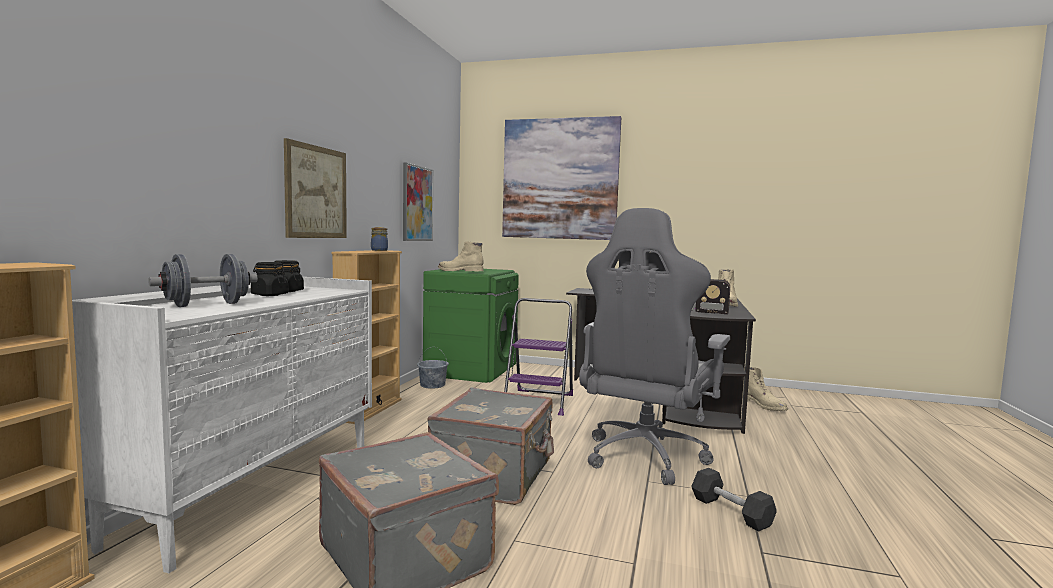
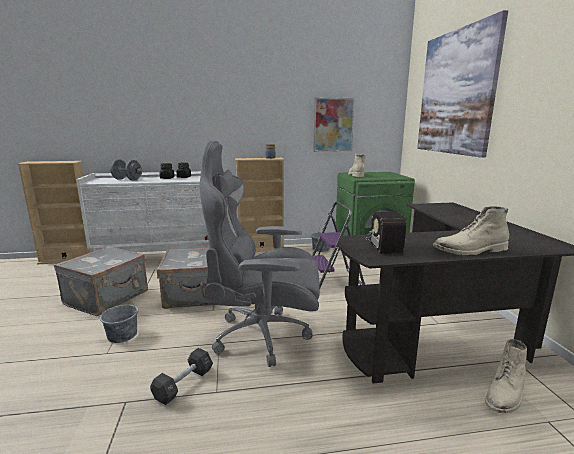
camera: 65 degrees right, 10 degrees up
picture [284,138,347,238] -> none
none -> grey bucket [100,295,138,343]

